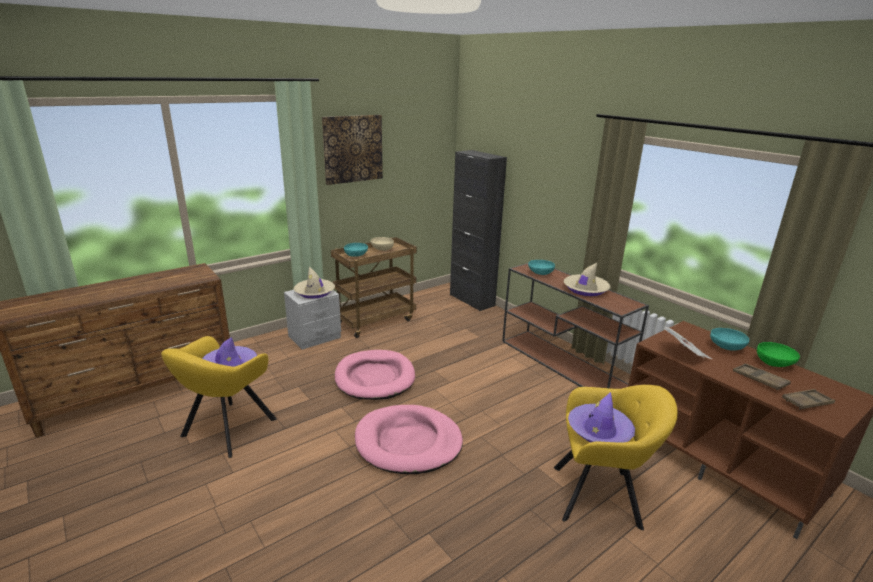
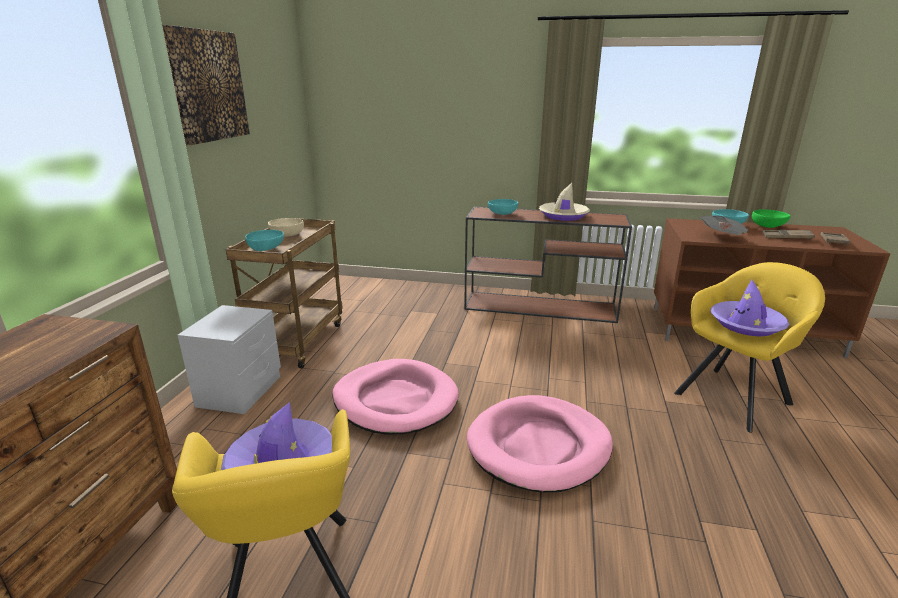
camera: 40 degrees left, 0 degrees up
beige hat [293,266,335,299] -> none
black cabinet [450,150,507,311] -> none

